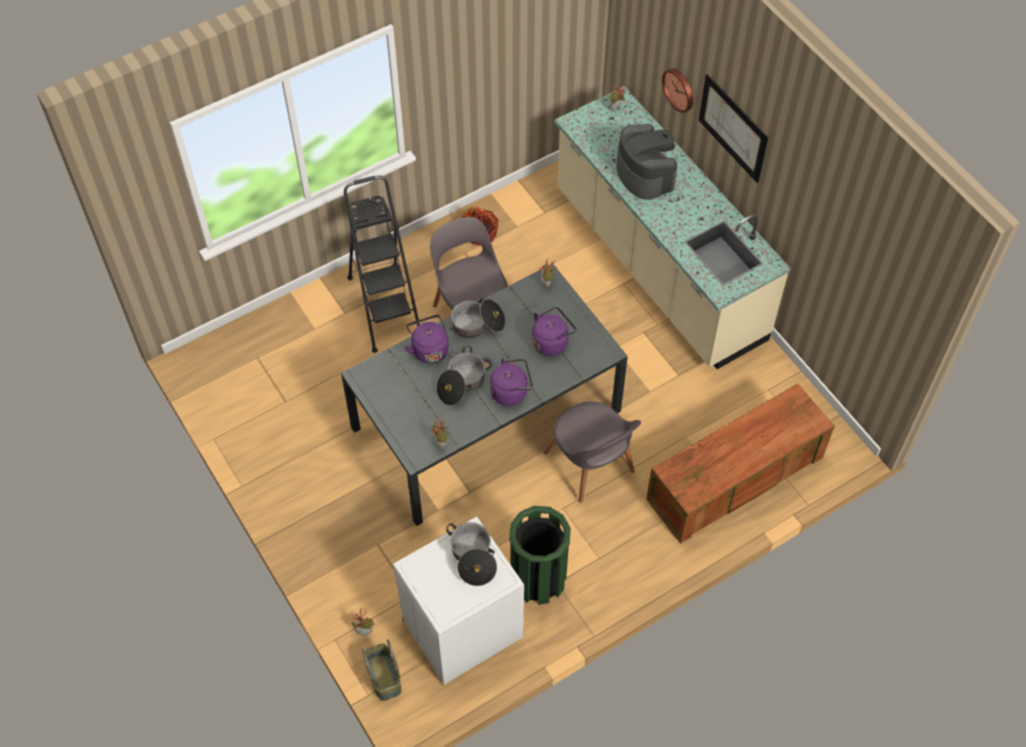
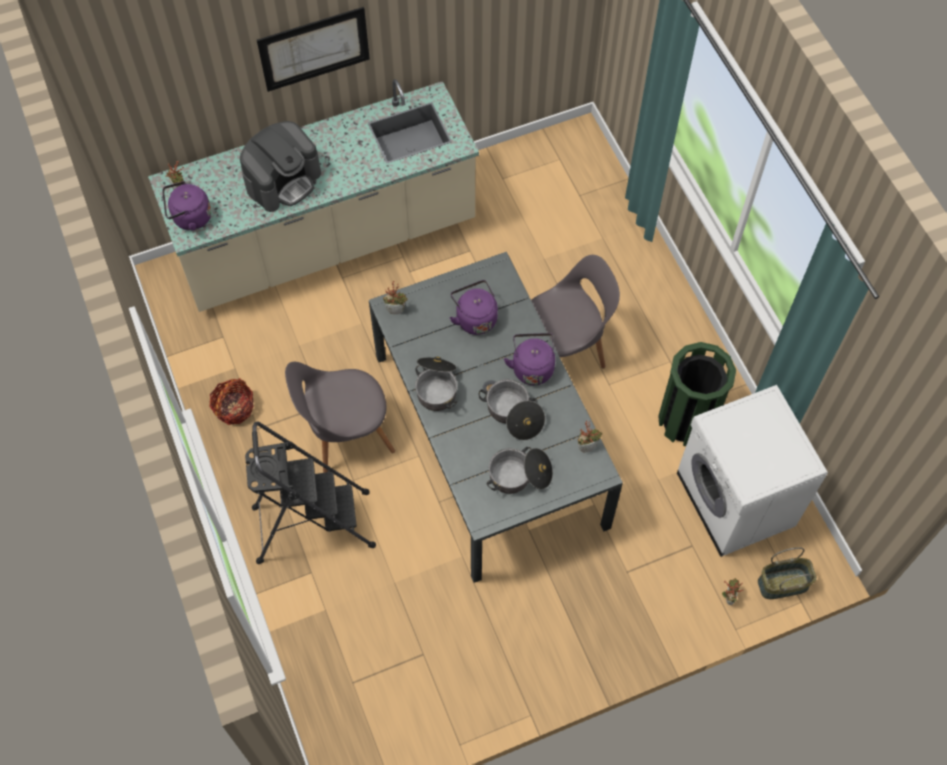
camera: 80 degrees left, 5 degrees up
purple kettle [404,315,449,364] -> purple kettle moved to [162,181,211,231]
cooking pot [446,522,497,586] -> cooking pot moved to [487,447,553,494]
coffee machine [616,124,677,200] -> coffee machine turned 150 degrees clockwise [240,121,321,212]
brown bench [646,384,835,544] -> none
wall clock [662,68,693,113] -> none

